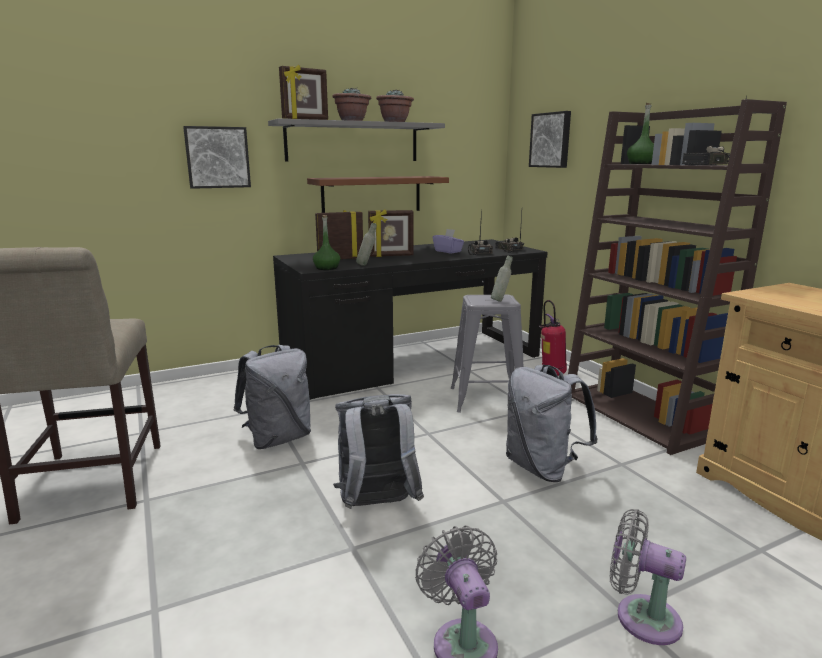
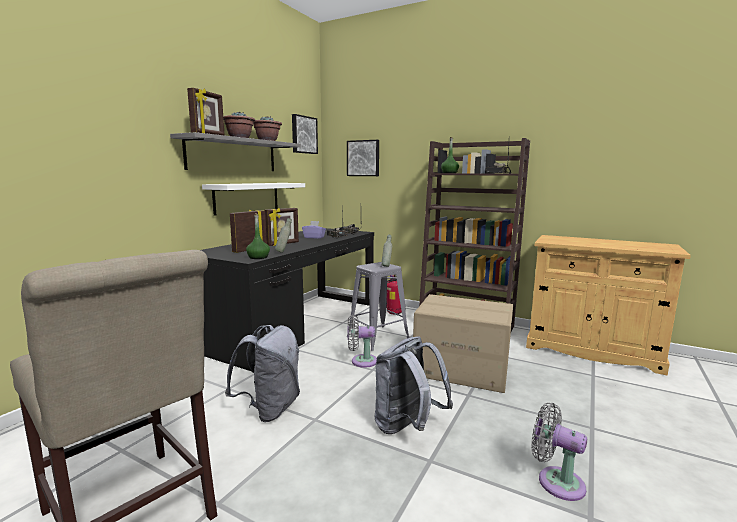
camera: 35 degrees left, 5 degrees down
picture [183,126,251,189] -> picture moved to [292,114,318,154]
brown shelf [307,176,449,213] -> white shelf [202,183,305,216]
grey backpack [506,365,598,482] -> cardboard box [413,294,513,393]
grey fan [610,509,686,645] -> grey fan moved to [348,315,377,368]

